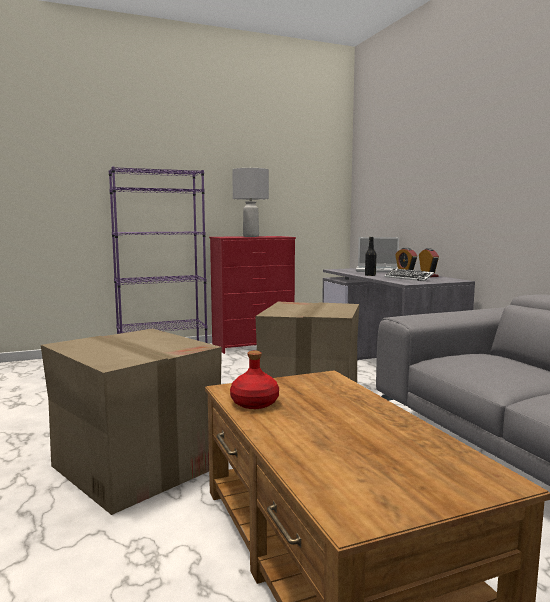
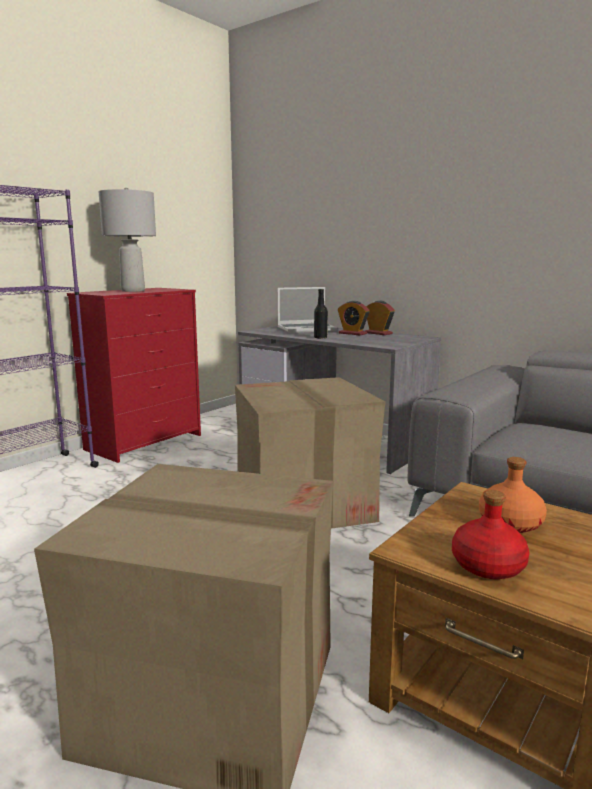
camera: 30 degrees left, 5 degrees up
keyboard [384,268,434,281] -> none
none -> orange bottle [479,457,547,533]

